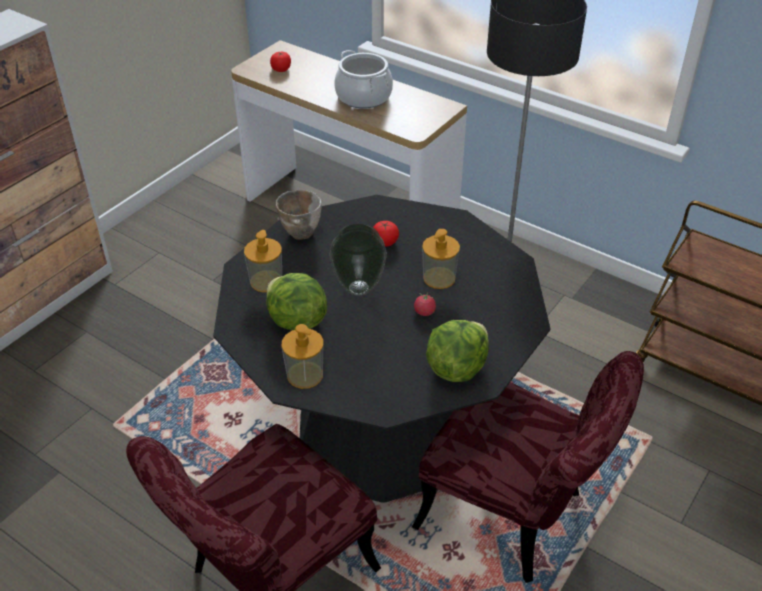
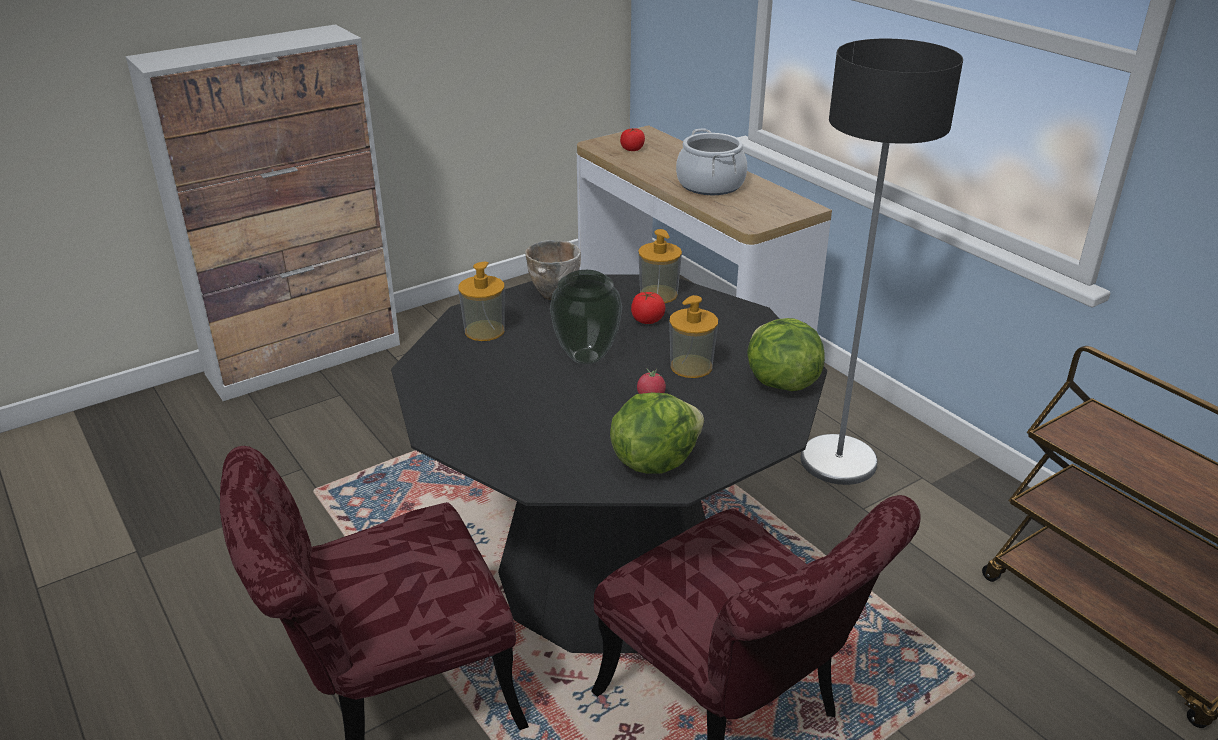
camera: 20 degrees right, 10 degrees down
lettuce [266,273,327,330] -> lettuce moved to [747,318,825,391]
soap dispenser [282,324,324,389] -> soap dispenser moved to [638,229,682,303]

